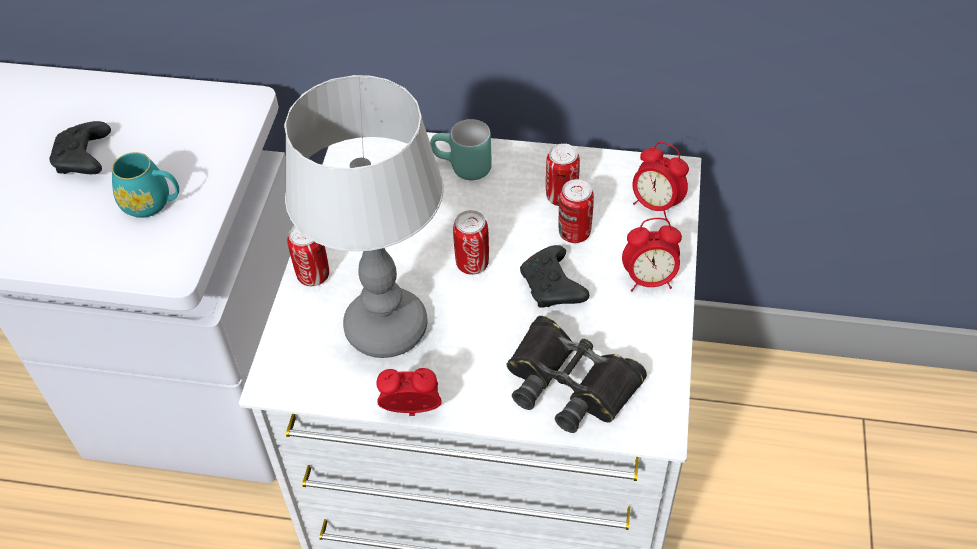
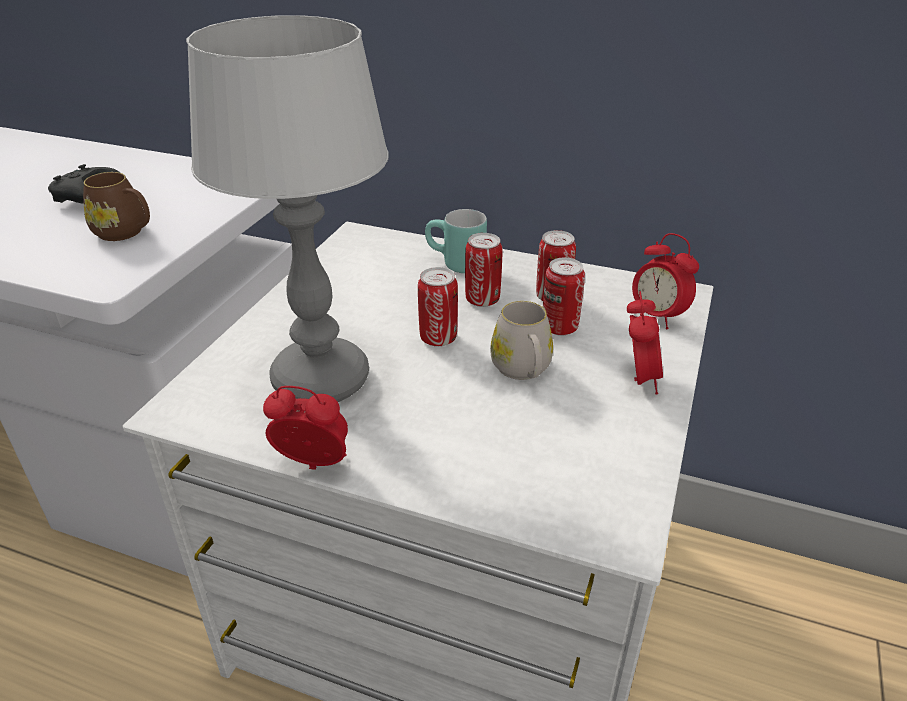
camera: 10 degrees right, 15 degrees down
turquoise mug [112,152,179,218] -> brown mug [83,172,150,241]
can [287,225,329,286] -> can moved to [465,233,502,307]
black binoculars [507,316,647,433] -> none
black game controller [520,245,589,308] -> white mug [490,301,553,380]
alarm clock [622,218,682,291] -> alarm clock turned 90 degrees counterclockwise [627,291,663,395]

